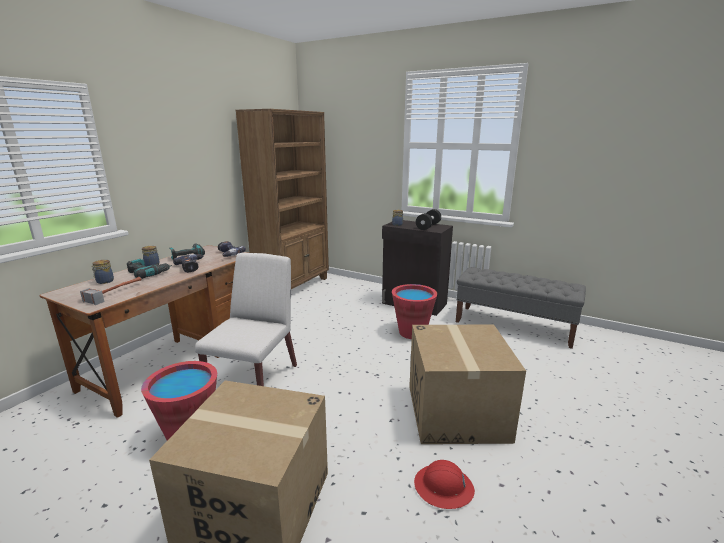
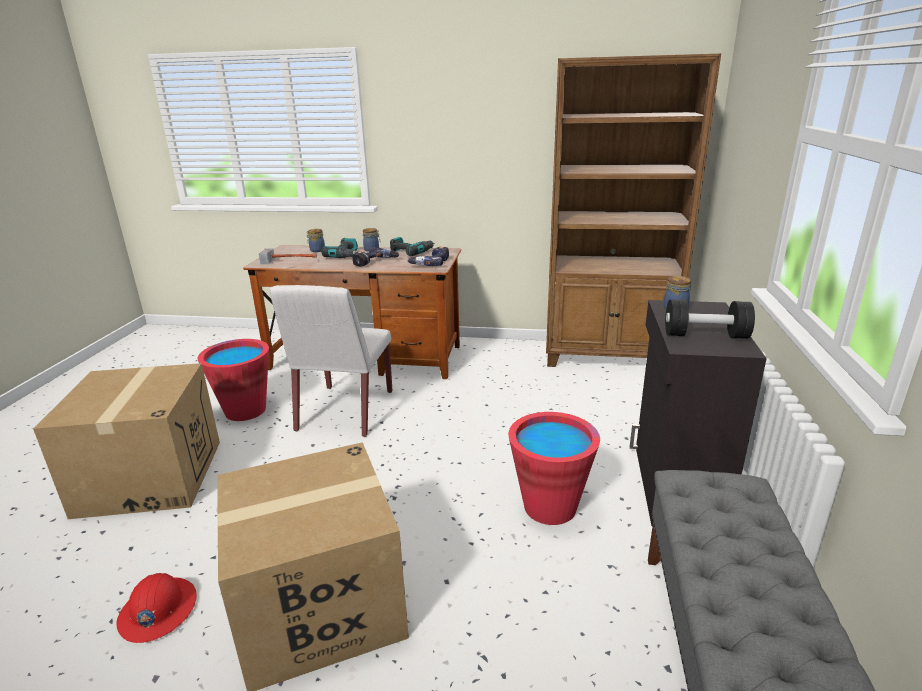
camera: 70 degrees right, 5 degrees up
white chair [195,253,297,386] -> white chair turned 105 degrees clockwise [270,285,392,437]

